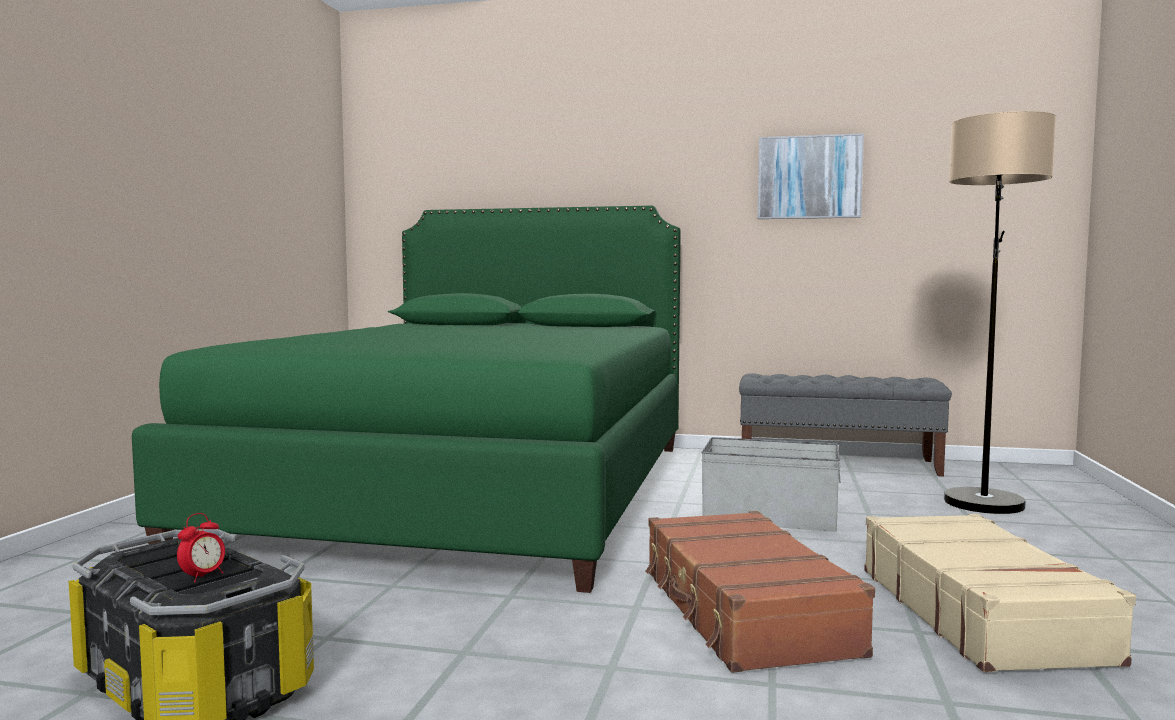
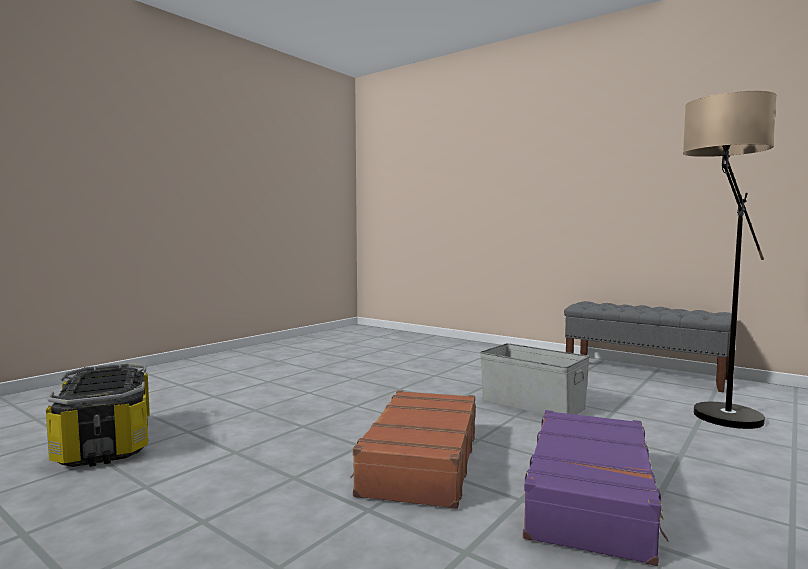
camera: 25 degrees right, 0 degrees up
green bed [132,206,681,593] -> none
alarm clock [177,513,225,583] -> none
picture [758,133,864,219] -> none
beige suitcase [864,514,1136,672] -> purple suitcase [523,410,669,566]

